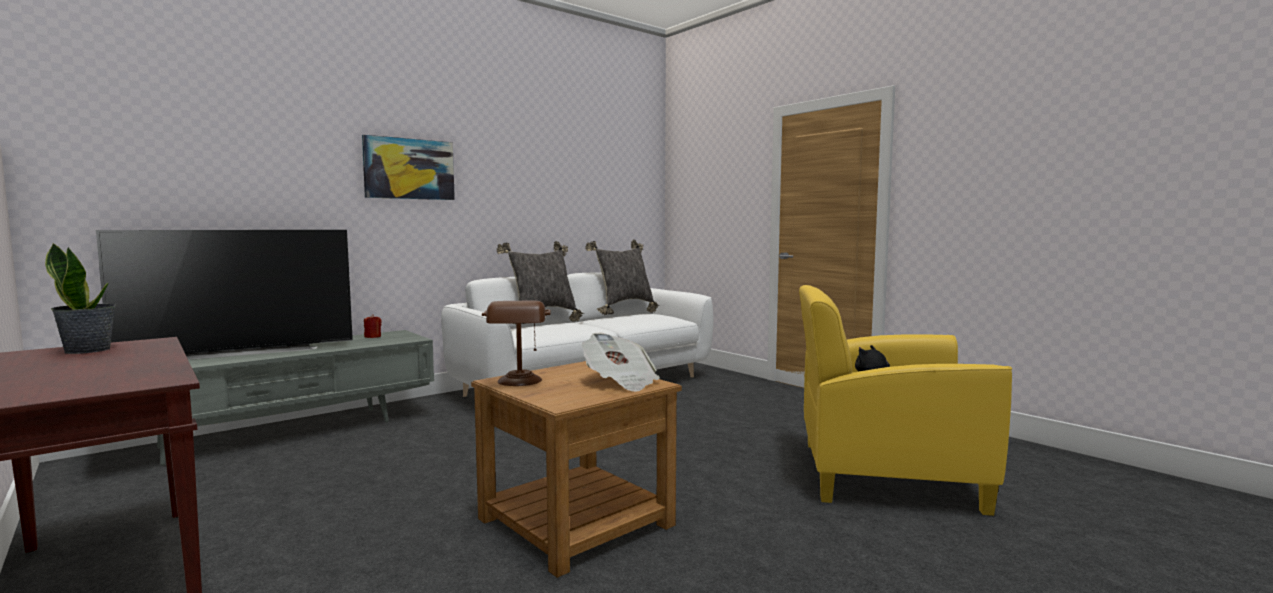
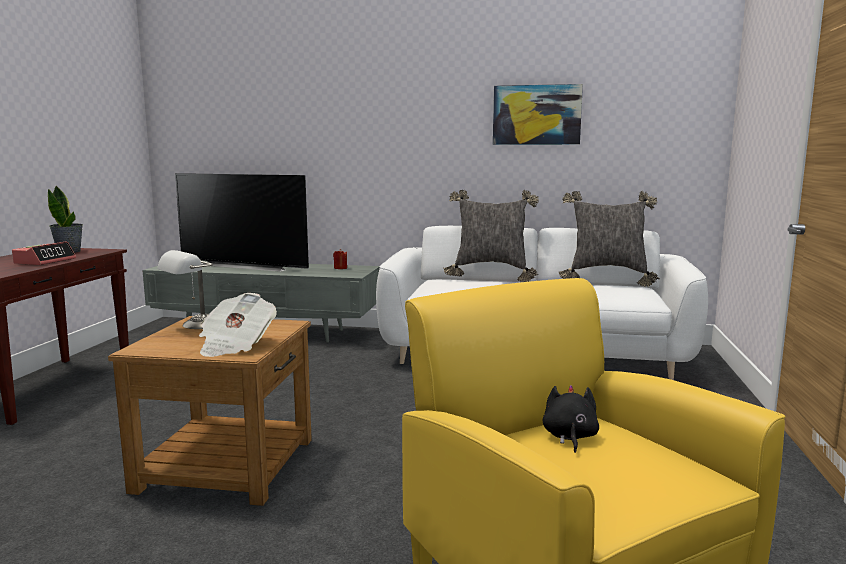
camera: 50 degrees right, 5 degrees up
picture [362,135,455,200] -> picture moved to [493,84,583,145]
brown table lamp [482,301,551,386] -> white table lamp [157,250,213,329]
none -> alarm clock [12,241,76,265]

